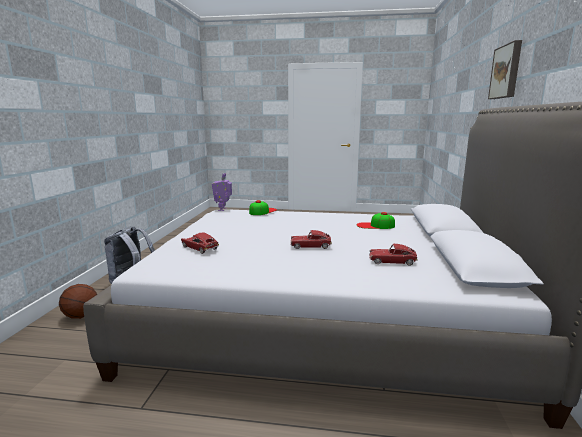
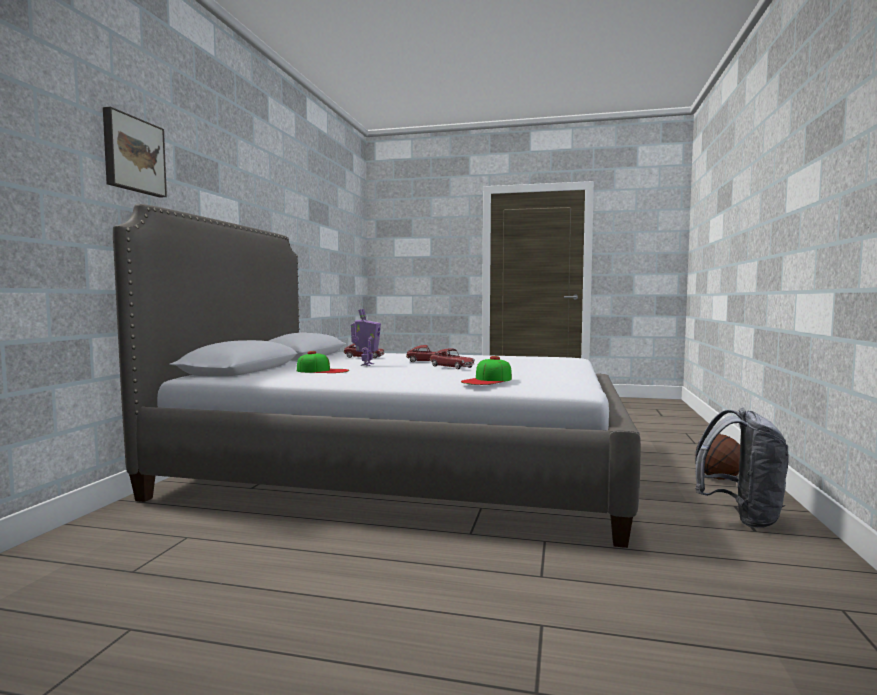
camera: 175 degrees left, 10 degrees down
toy car [181,232,219,254] -> toy car moved to [430,348,475,369]
toy robot [212,173,232,211] -> toy robot moved to [351,309,381,366]

